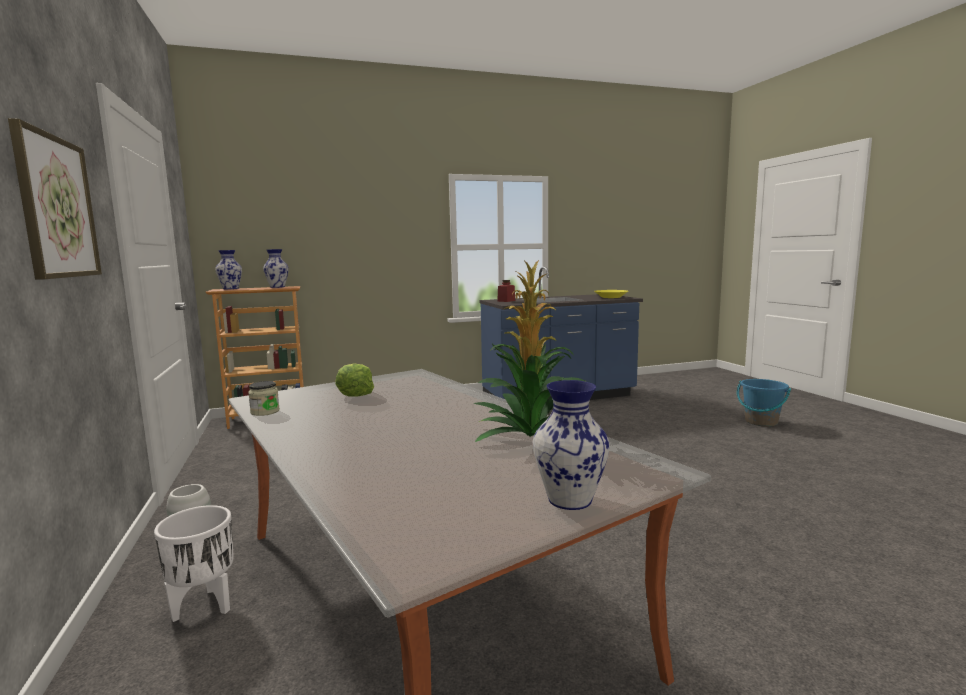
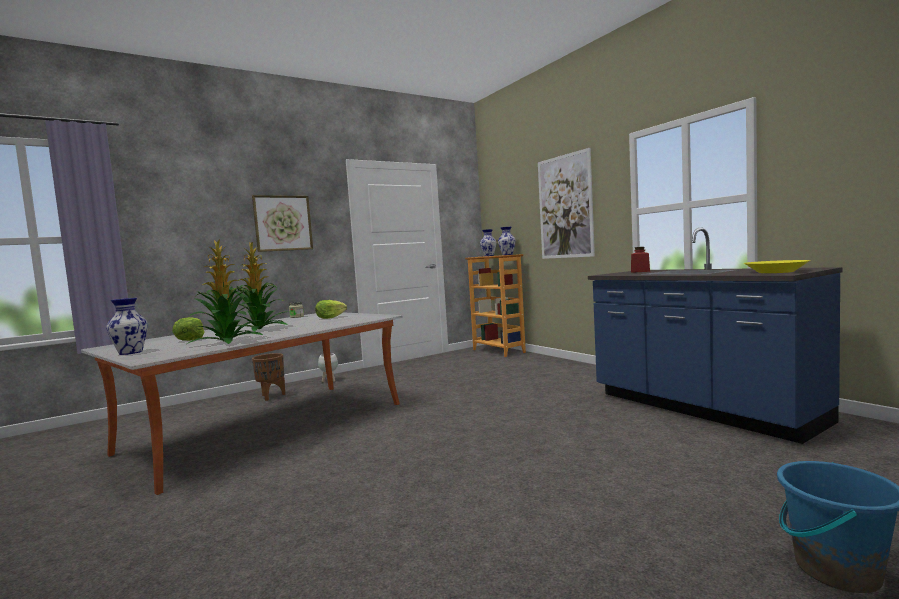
camera: 75 degrees right, 5 degrees down
white planter [154,505,234,622] -> brown planter [252,353,285,401]
none -> lettuce [172,317,205,341]
none -> potted plant [236,242,288,331]
none -> picture [538,148,595,259]

